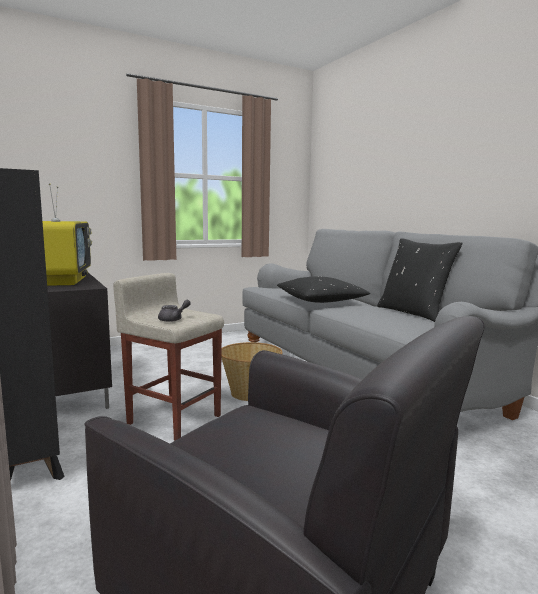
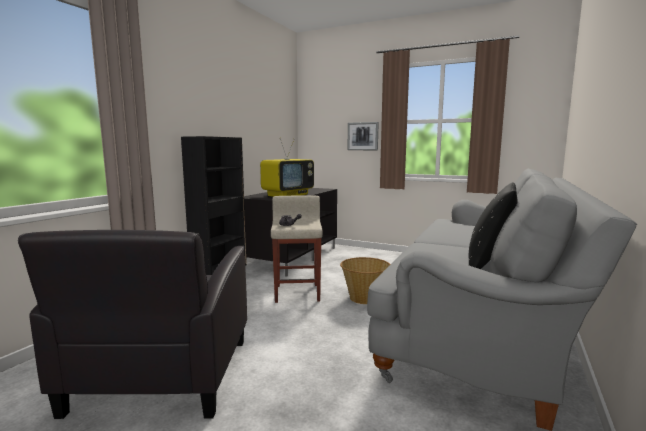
camera: 55 degrees right, 0 degrees up
black pillow [277,276,370,303] -> none
none -> picture [348,122,379,150]

